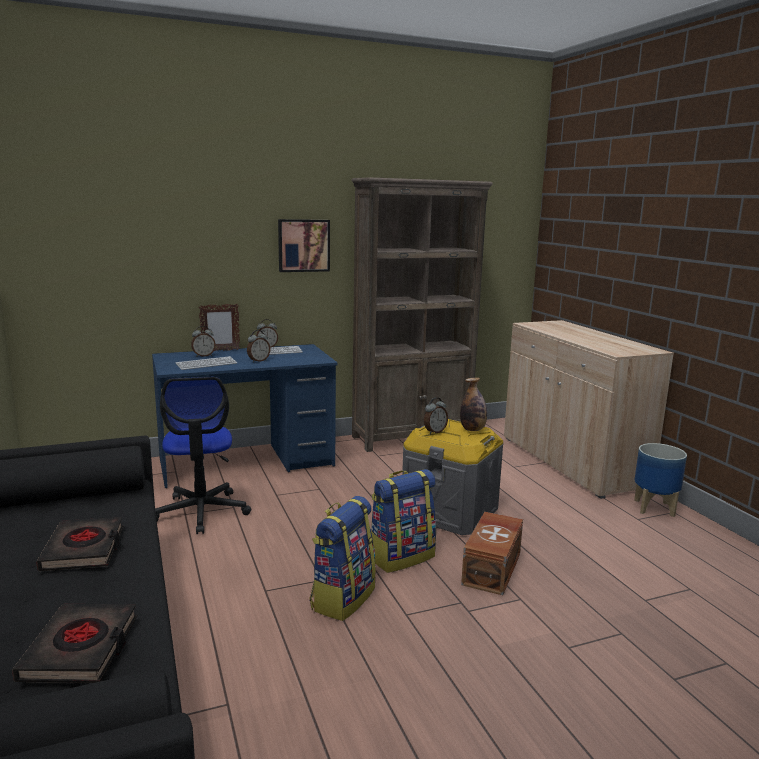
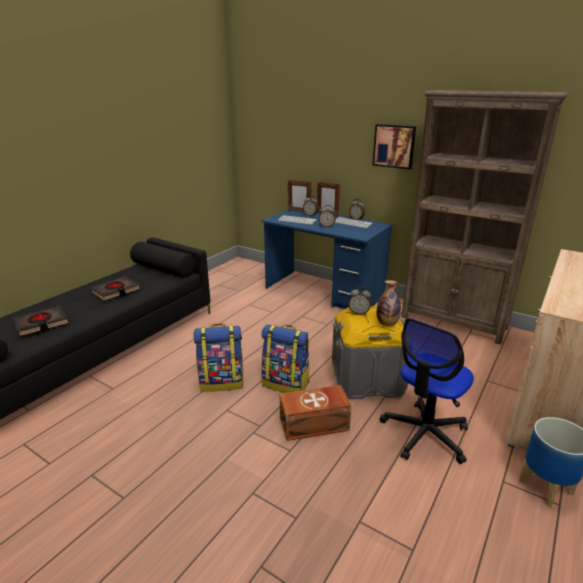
camera: 55 degrees right, 10 degrees up
office chair [155,377,251,534] -> office chair moved to [379,318,474,464]
none -> picture frame [287,180,312,213]

